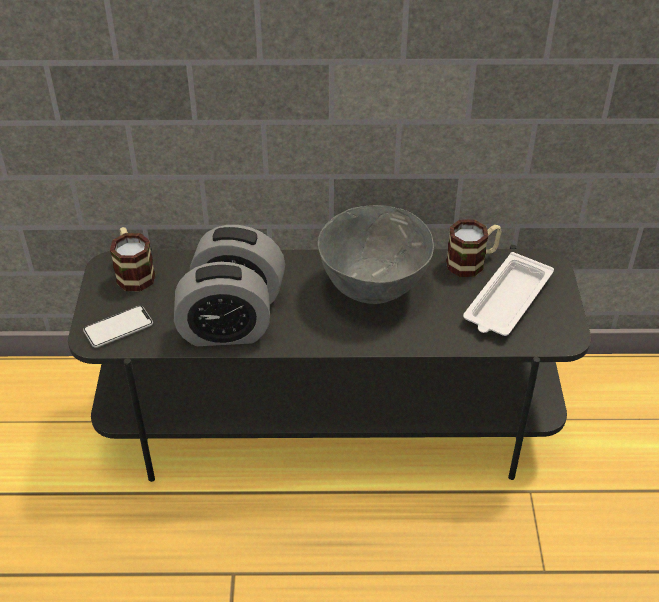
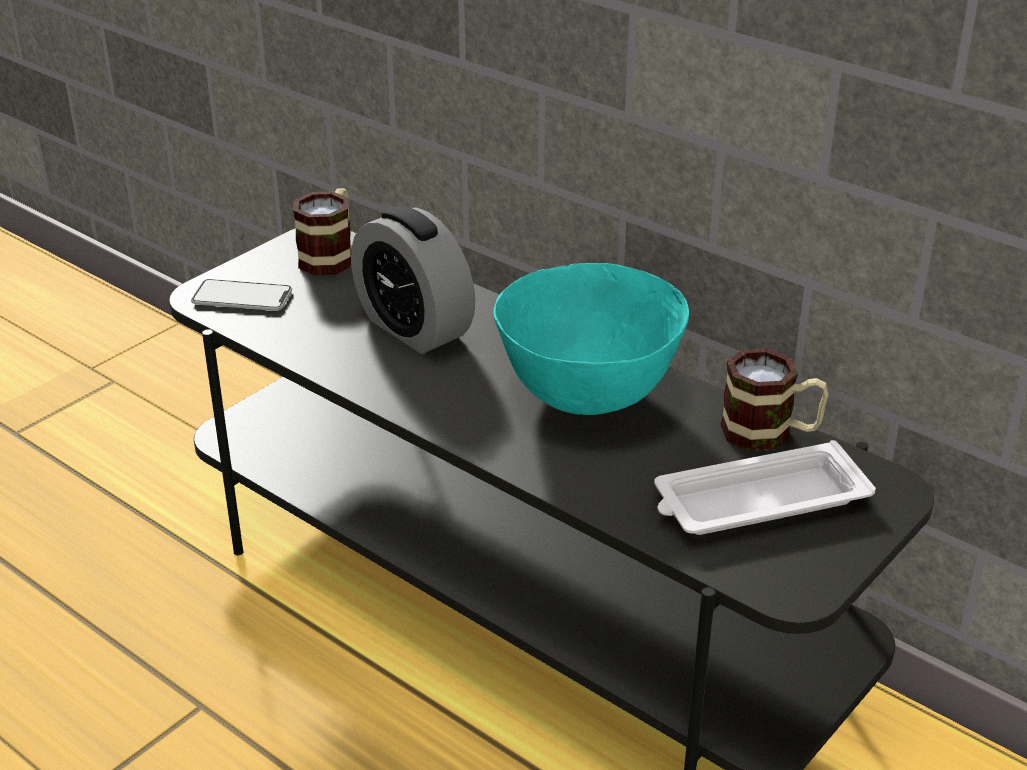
camera: 40 degrees right, 10 degrees down
alarm clock [174,262,270,346] -> none
grey bowl [318,205,434,304] -> turquoise bowl [493,263,689,415]

